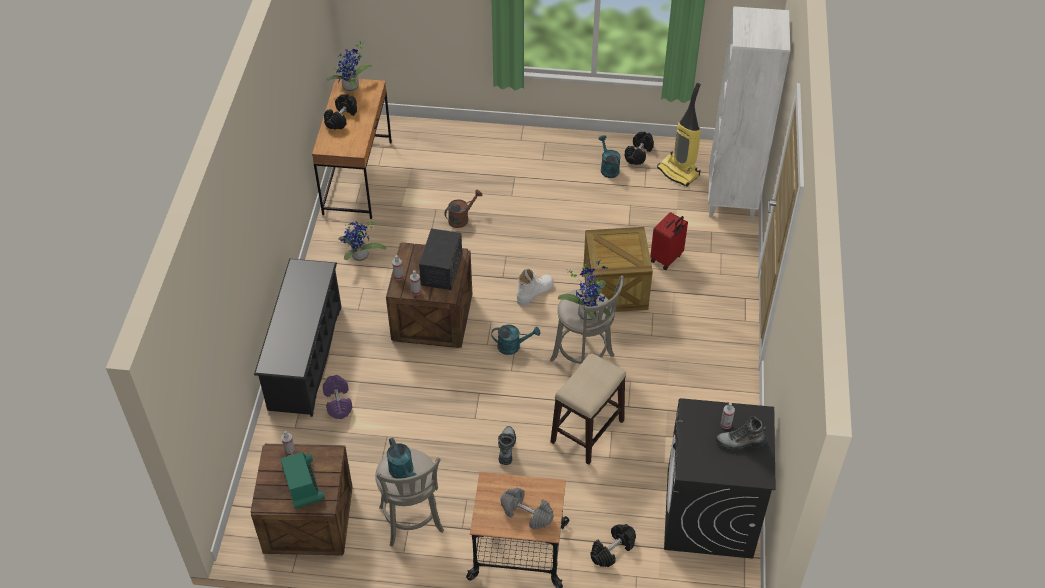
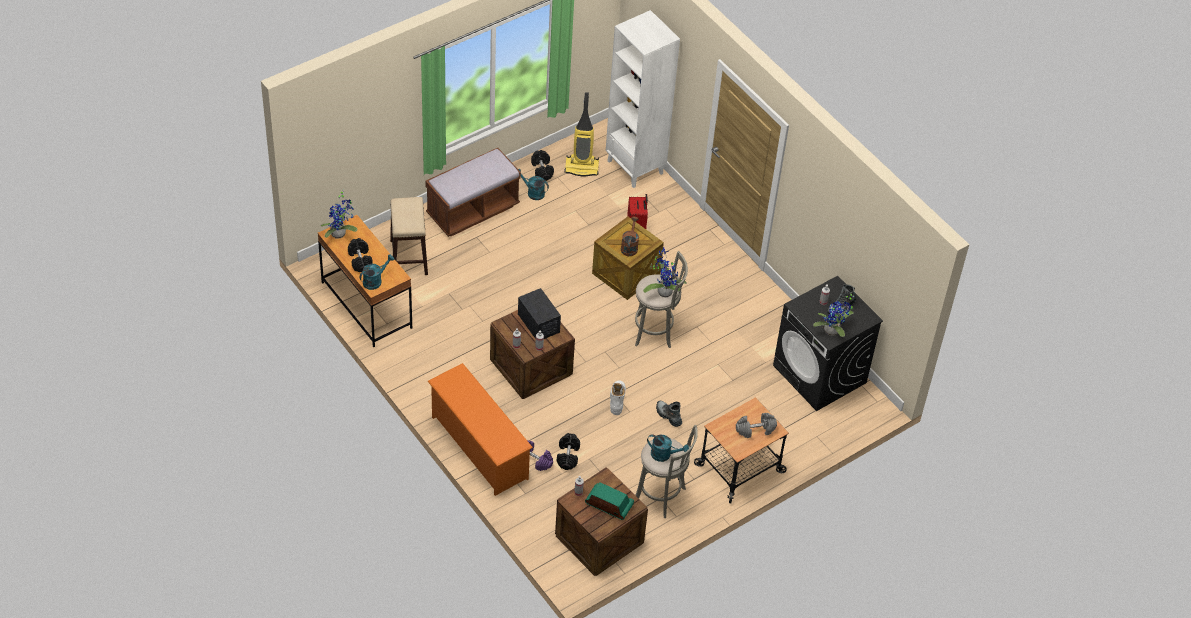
camera: 45 degrees left, 0 degrees up
black shoe rack [254,259,342,417] -> orange shoe rack [428,363,533,496]
potted plant [338,222,387,261] -> potted plant moved to [813,294,854,337]
brown watering can [445,190,482,228] -> brown watering can moved to [621,217,639,256]
turquoise watering can [491,325,540,355] -> turquoise watering can moved to [360,254,394,290]
white boot [517,269,553,306] -> white boot moved to [610,381,626,415]
stool [550,353,626,465] -> stool moved to [390,197,428,275]
black dumbbell [590,524,636,567] -> black dumbbell moved to [557,433,580,470]
none -> brown bench [425,148,521,237]

